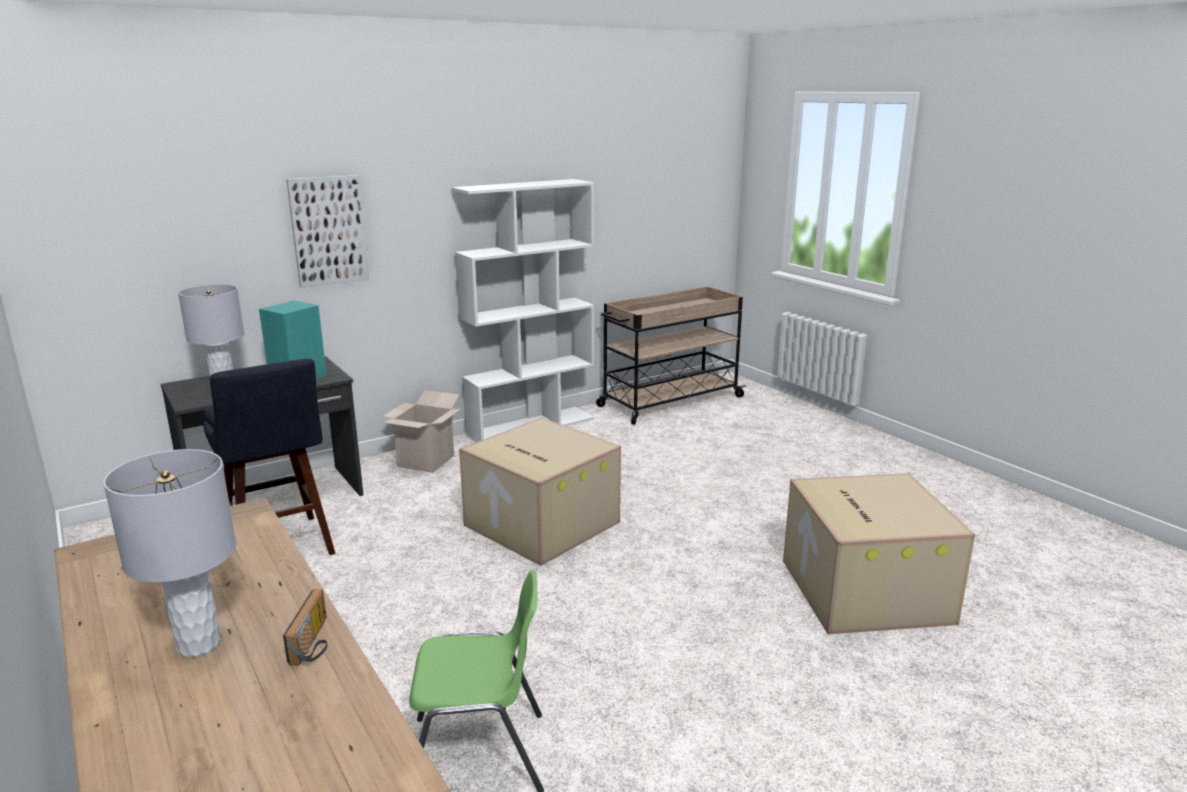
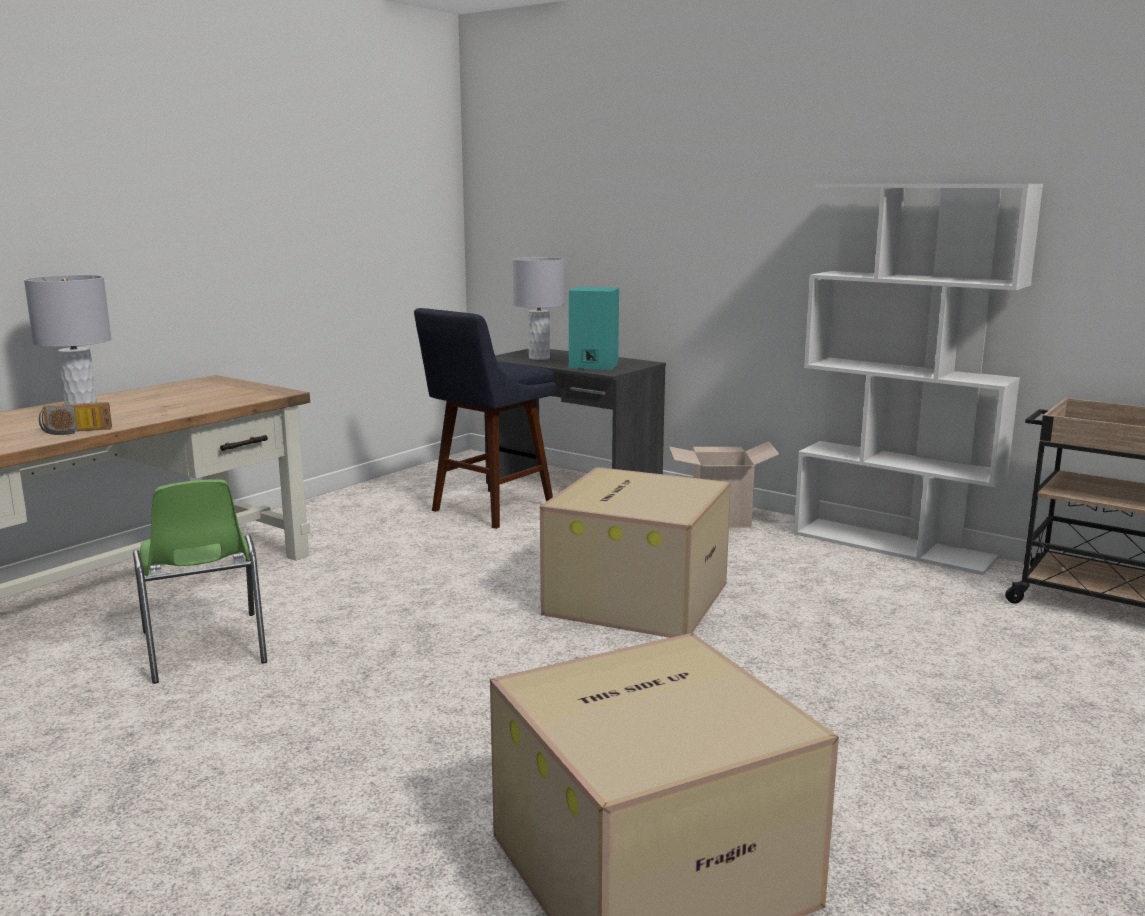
camera: 70 degrees right, 5 degrees down
picture [286,175,369,288] -> none

